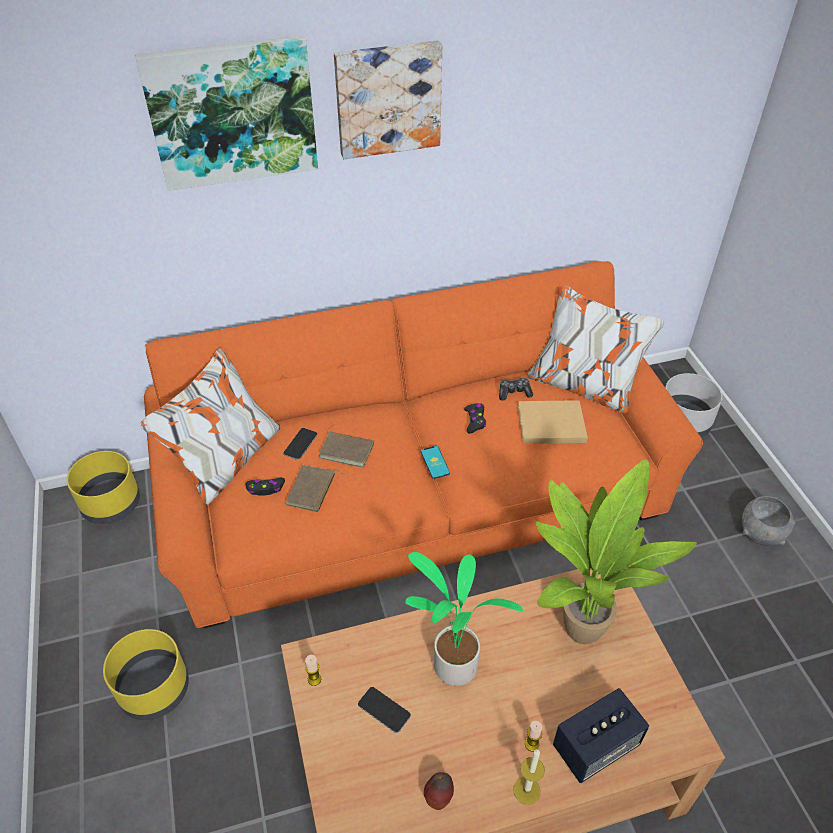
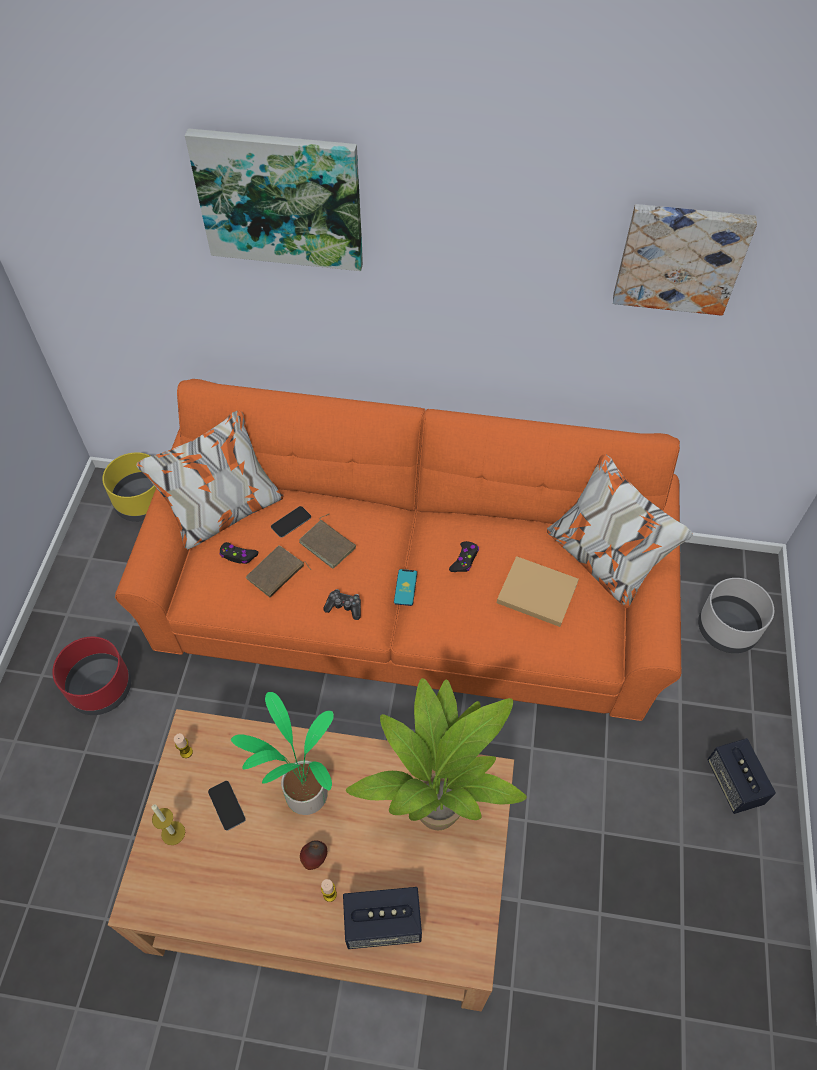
camera: 25 degrees right, 10 degrees up
yellow planter [103,629,189,720] -> red planter [52,637,131,715]
picture [334,40,442,159] -> picture moved to [613,204,757,316]
apple [424,772,454,810] -> apple moved to [300,840,327,870]
game controller [499,377,533,401] -> game controller moved to [323,589,361,620]
candle [514,749,545,805] -> candle moved to [152,804,185,845]
grey bowl [742,496,795,546] -> speaker [707,738,776,814]

